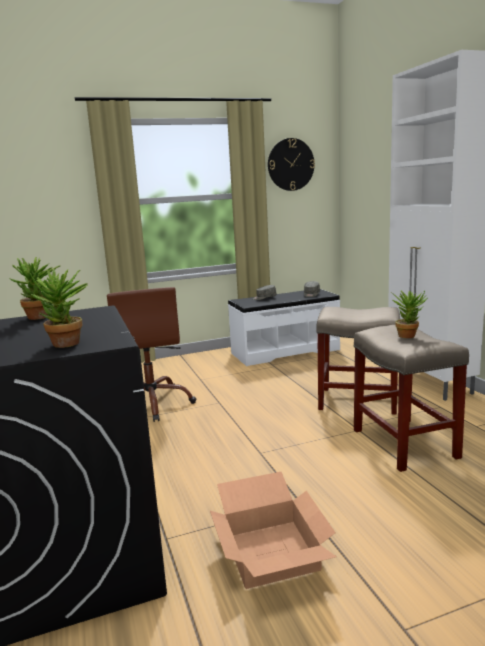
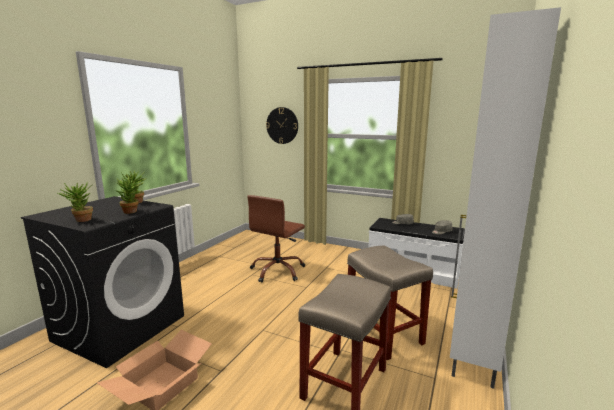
camera: 45 degrees right, 0 degrees up
wall clock [268,138,315,191] -> wall clock moved to [266,107,298,144]
potted plant [390,291,427,338] -> potted plant moved to [115,177,144,214]

